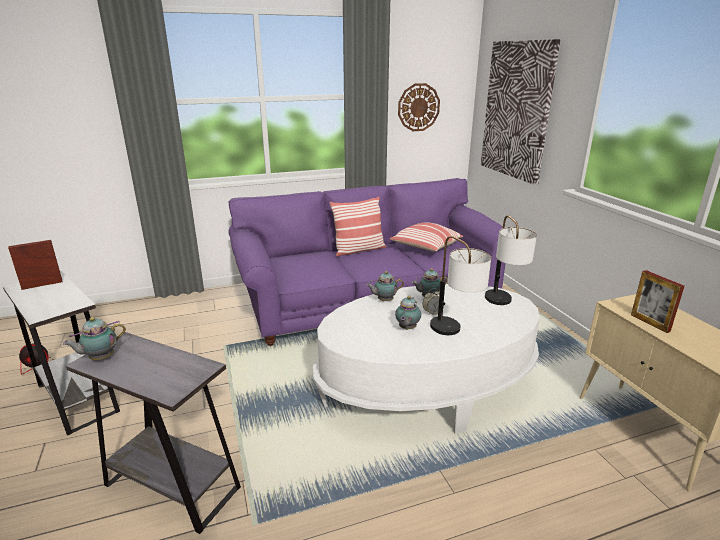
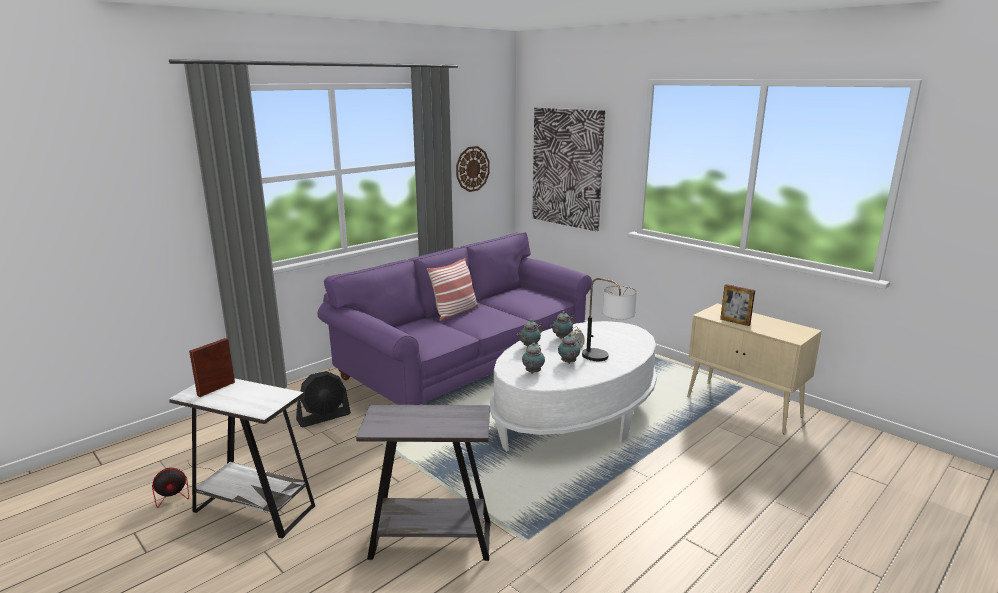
camera: 25 degrees left, 5 degrees down
teapot [63,317,126,360] -> teapot moved to [522,343,545,373]
pillow [389,222,463,252] -> none
table lamp [485,215,537,305] -> none
none -> black fan [296,371,351,427]

